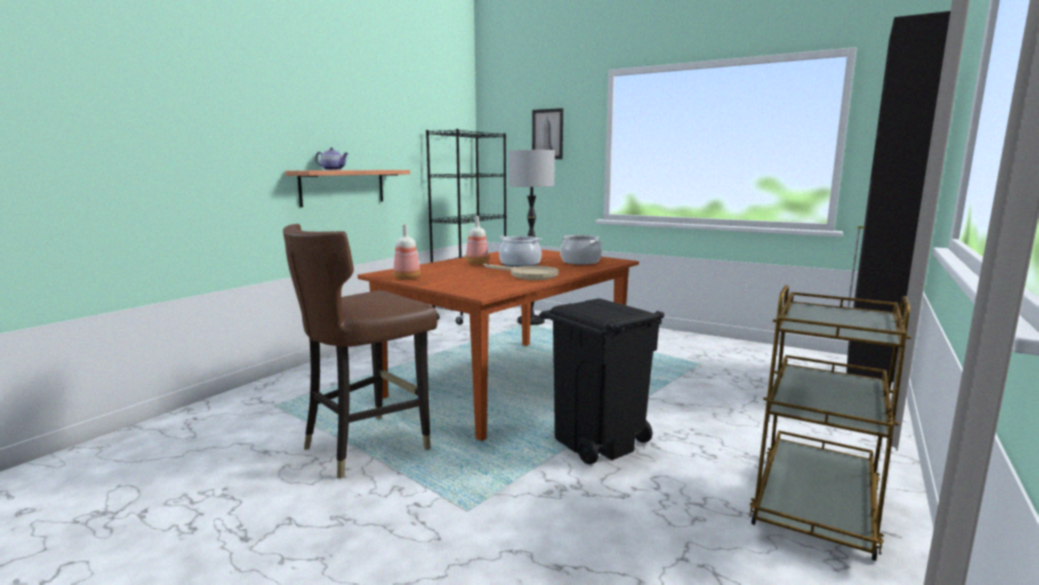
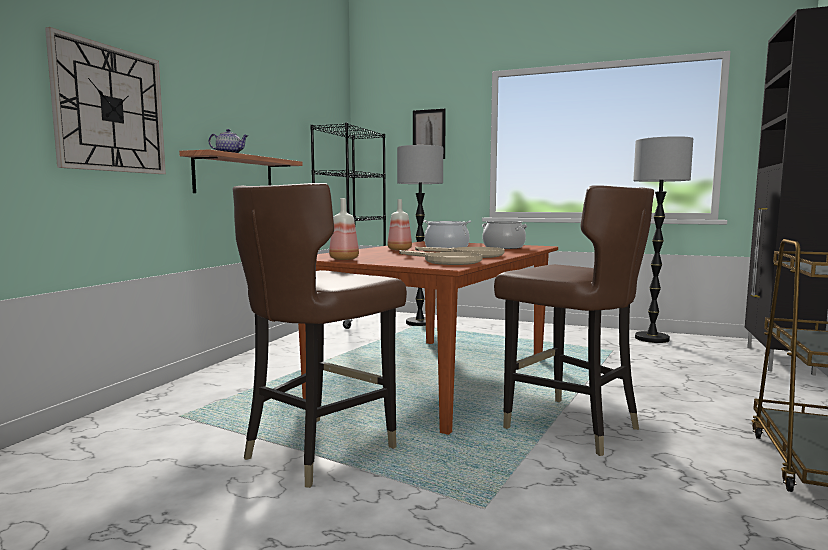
camera: 10 degrees left, 5 degrees down
black trash can [539,298,664,465] -> brown chair [494,185,654,456]
none -> wall clock [45,27,166,174]
none -> beige frying pan [399,250,482,265]
none -> floor lamp [633,136,693,343]

